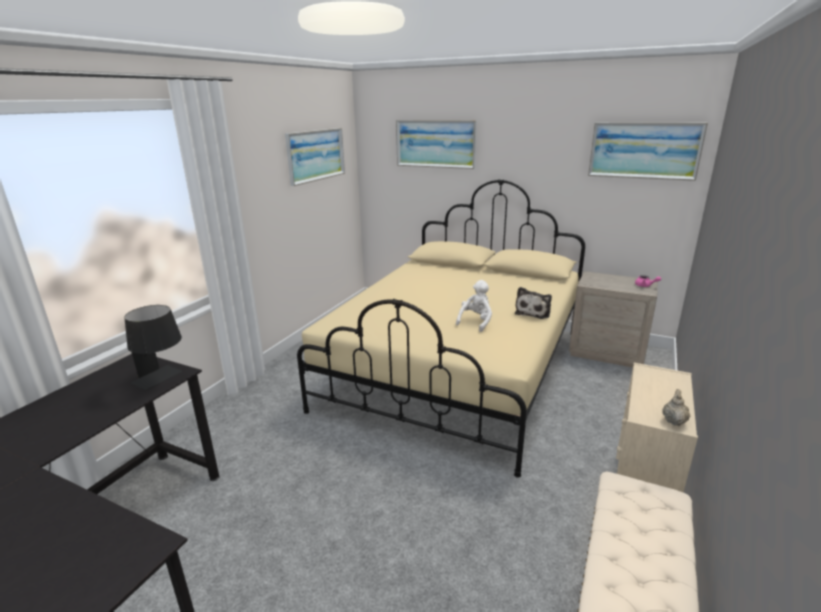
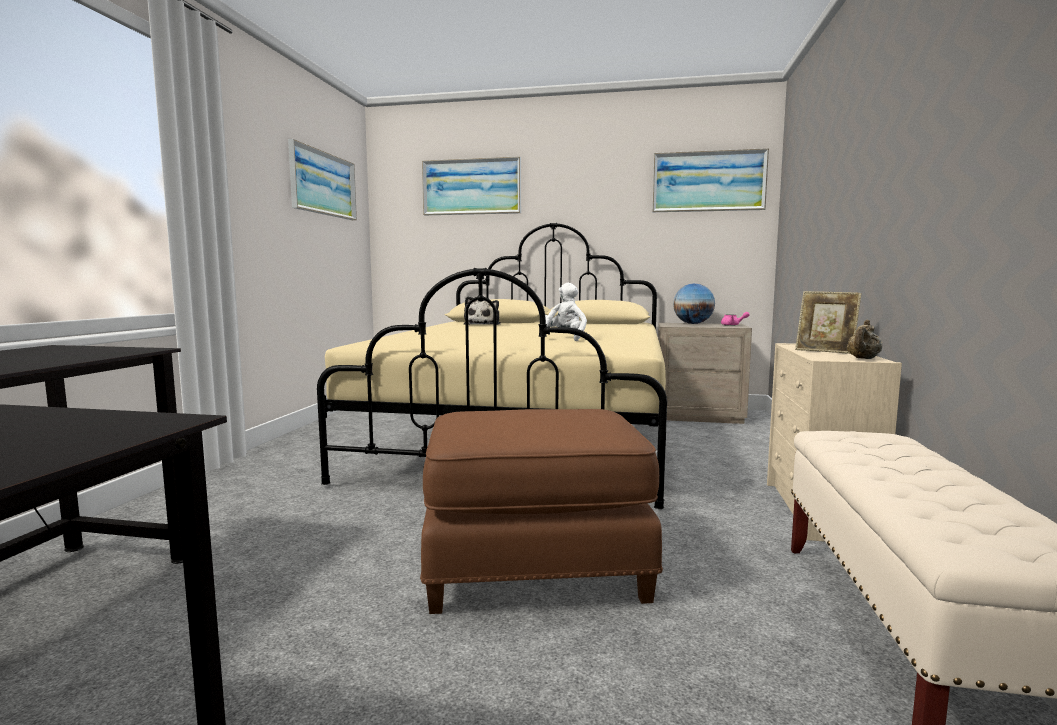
camera: 15 degrees left, 15 degrees down
black table lamp [124,305,183,390] -> none
plush toy [515,287,552,319] -> plush toy moved to [464,296,501,325]
beige teapot [662,389,690,426] -> beige teapot turned 150 degrees counterclockwise [847,320,882,359]
none -> brown ottoman [420,409,663,614]
none -> globe [673,283,715,324]
none -> picture frame [795,291,861,354]

